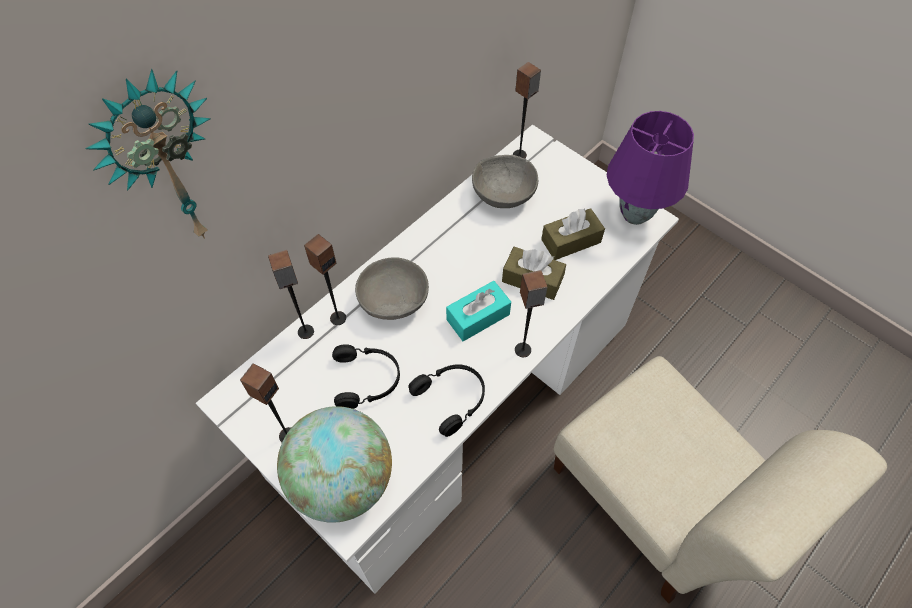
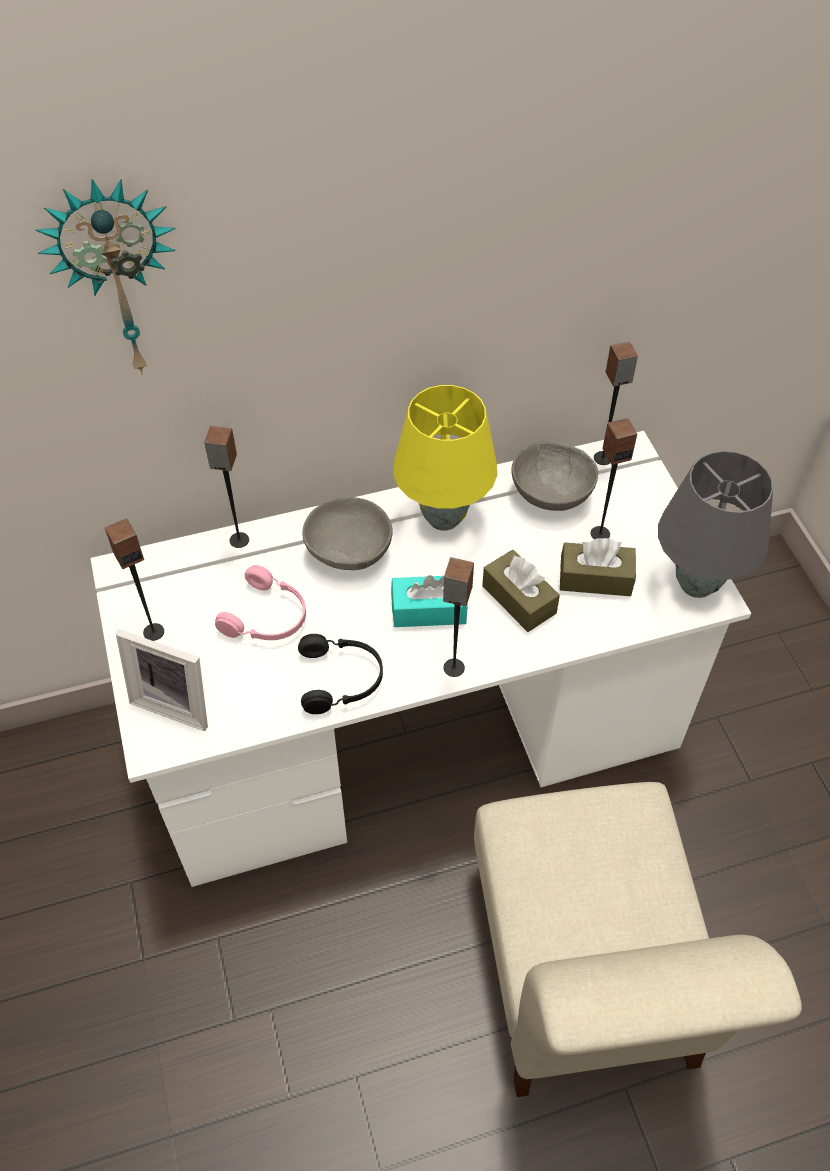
camera: 30 degrees right, 5 degrees down
globe [277,406,392,523] -> picture frame [116,629,208,731]
speaker [304,234,346,325] -> speaker moved to [591,418,637,539]
black headphones [332,344,400,409] -> pink headphones [215,565,306,640]
purple table lamp [607,111,694,225] -> grey table lamp [658,451,773,598]
none -> yellow table lamp [393,385,497,531]

